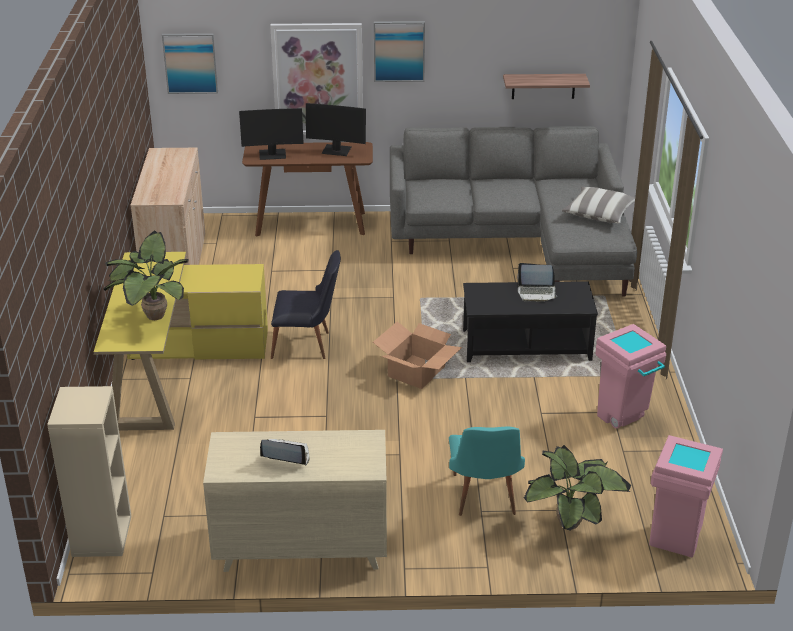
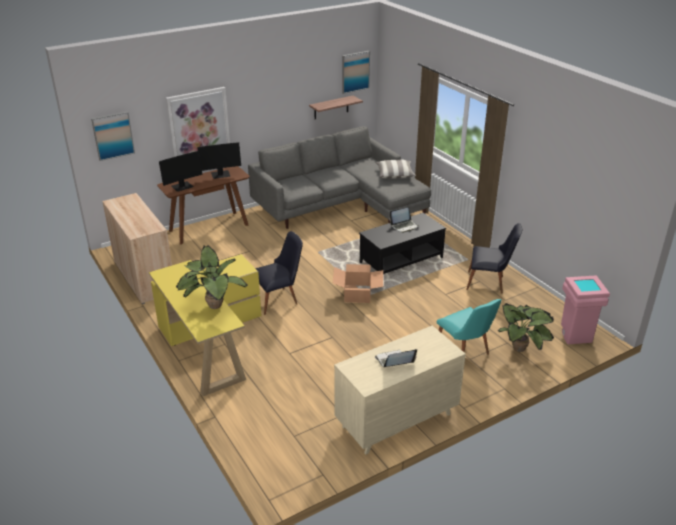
camera: 30 degrees left, 0 degrees up
beige bookcase [47,386,131,557] -> none
picture [374,21,425,82] -> picture moved to [342,51,370,94]
pink trash can [595,324,666,428] -> black chair [466,223,522,293]

